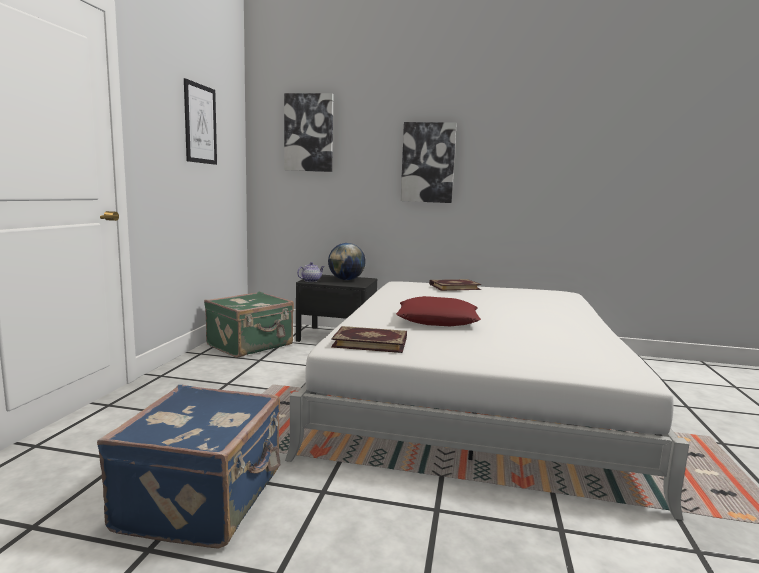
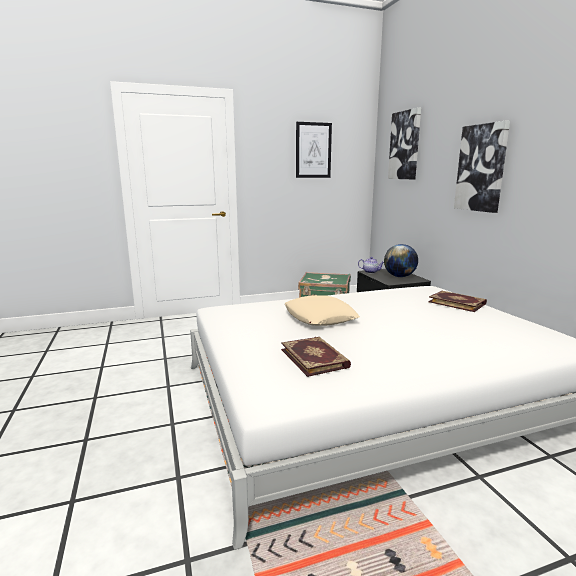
camera: 60 degrees right, 5 degrees up
blue suitcase [97,385,280,549] -> none
book [331,326,407,353] -> book moved to [281,336,351,377]
red pillow [396,296,481,326] -> beige pillow [285,295,360,326]

